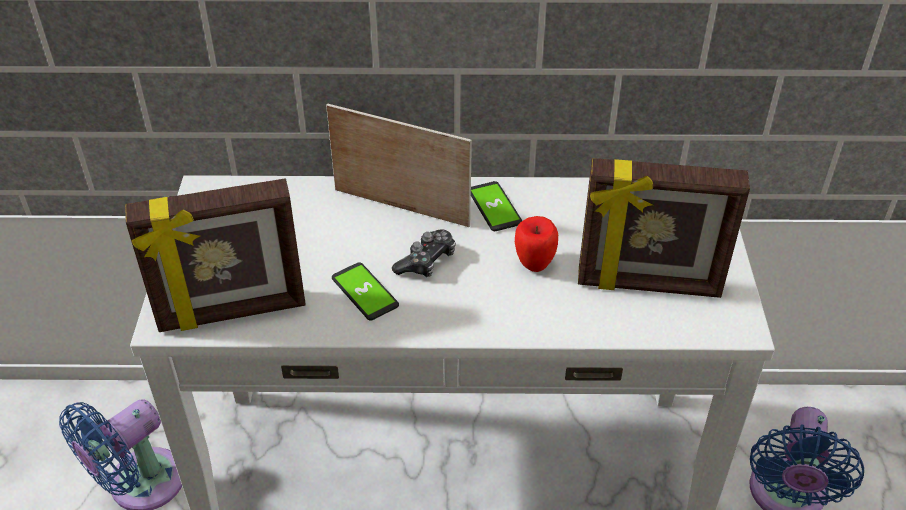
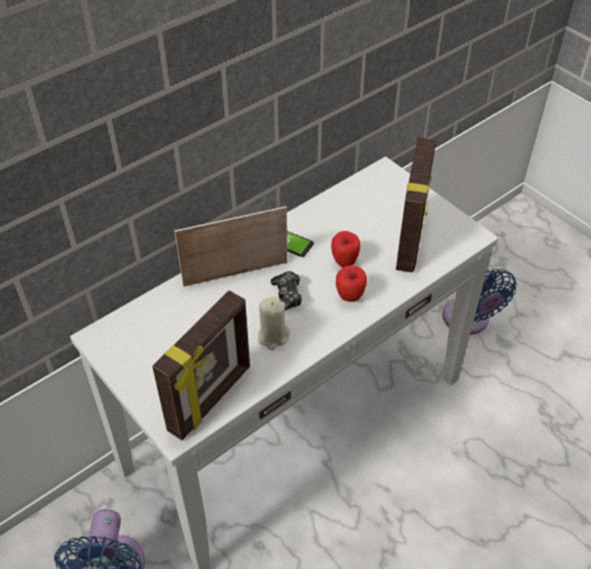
camera: 40 degrees left, 5 degrees up
phone [332,262,399,320] -> beige candle [258,297,290,350]
picture frame [578,158,750,298] -> picture frame turned 45 degrees counterclockwise [396,137,436,273]
none -> apple [336,265,367,302]

